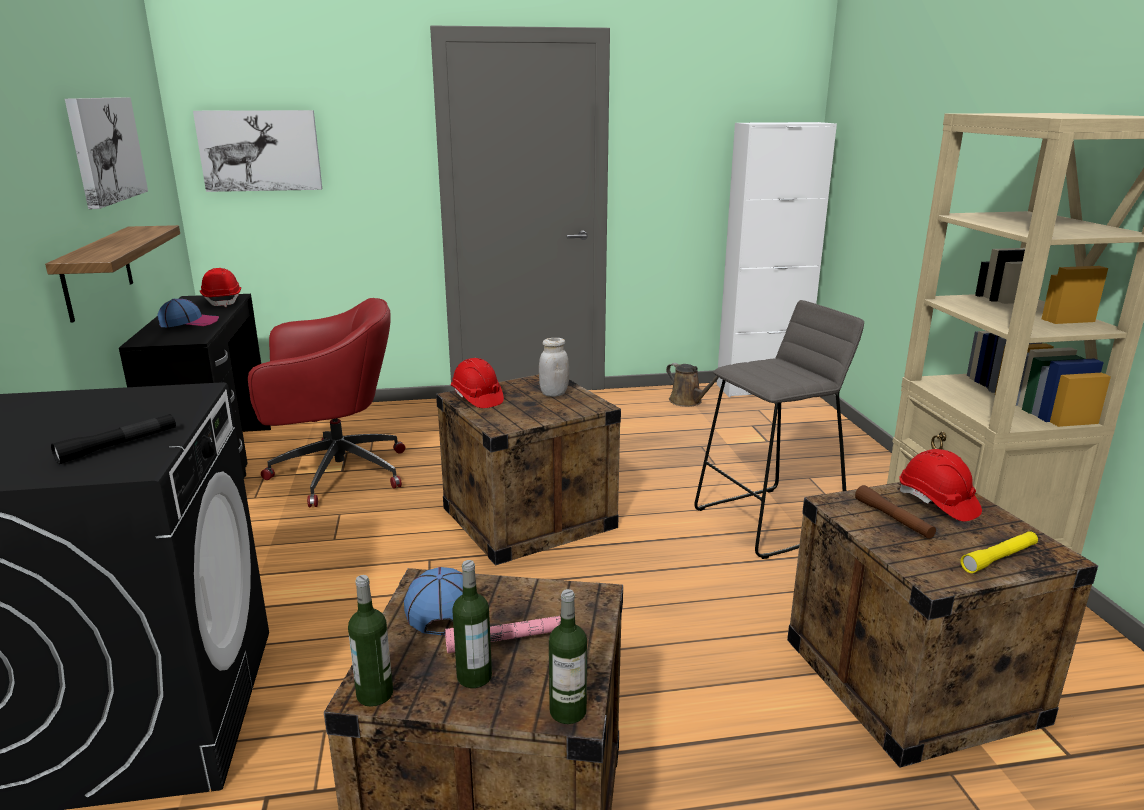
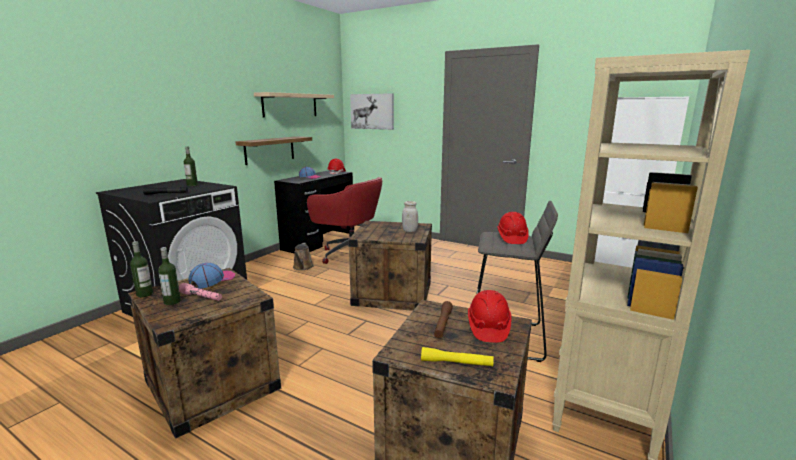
camera: 40 degrees right, 5 degrees down
picture [65,97,148,209] -> beige shelf [254,92,334,118]
red hard hat [451,358,504,408] -> red hard hat moved to [497,212,529,244]
bottle [549,589,587,724] -> bottle moved to [184,147,198,186]
brown watering can [666,363,719,407] -> brown watering can moved to [293,243,314,270]

